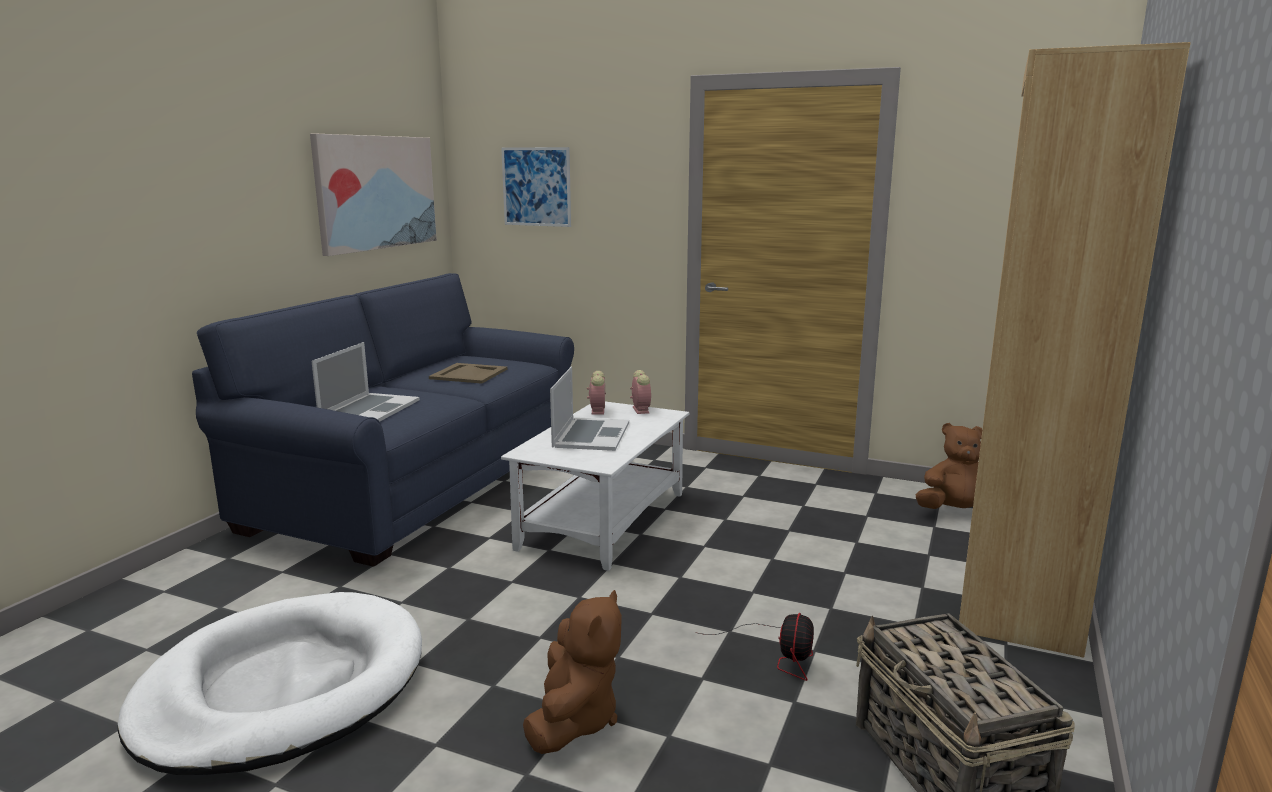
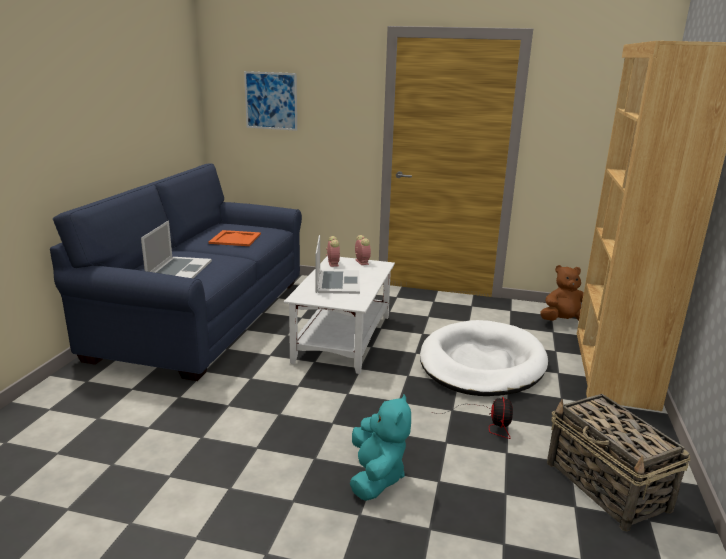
camera: 10 degrees left, 5 degrees up
white dog bed [118,592,422,775] -> white dog bed moved to [420,320,548,396]
picture [310,134,437,256] -> none
beige tray [429,363,507,384] -> orange tray [208,230,261,246]
brown plush toy [523,590,622,754] -> turquoise plush toy [350,394,411,501]

